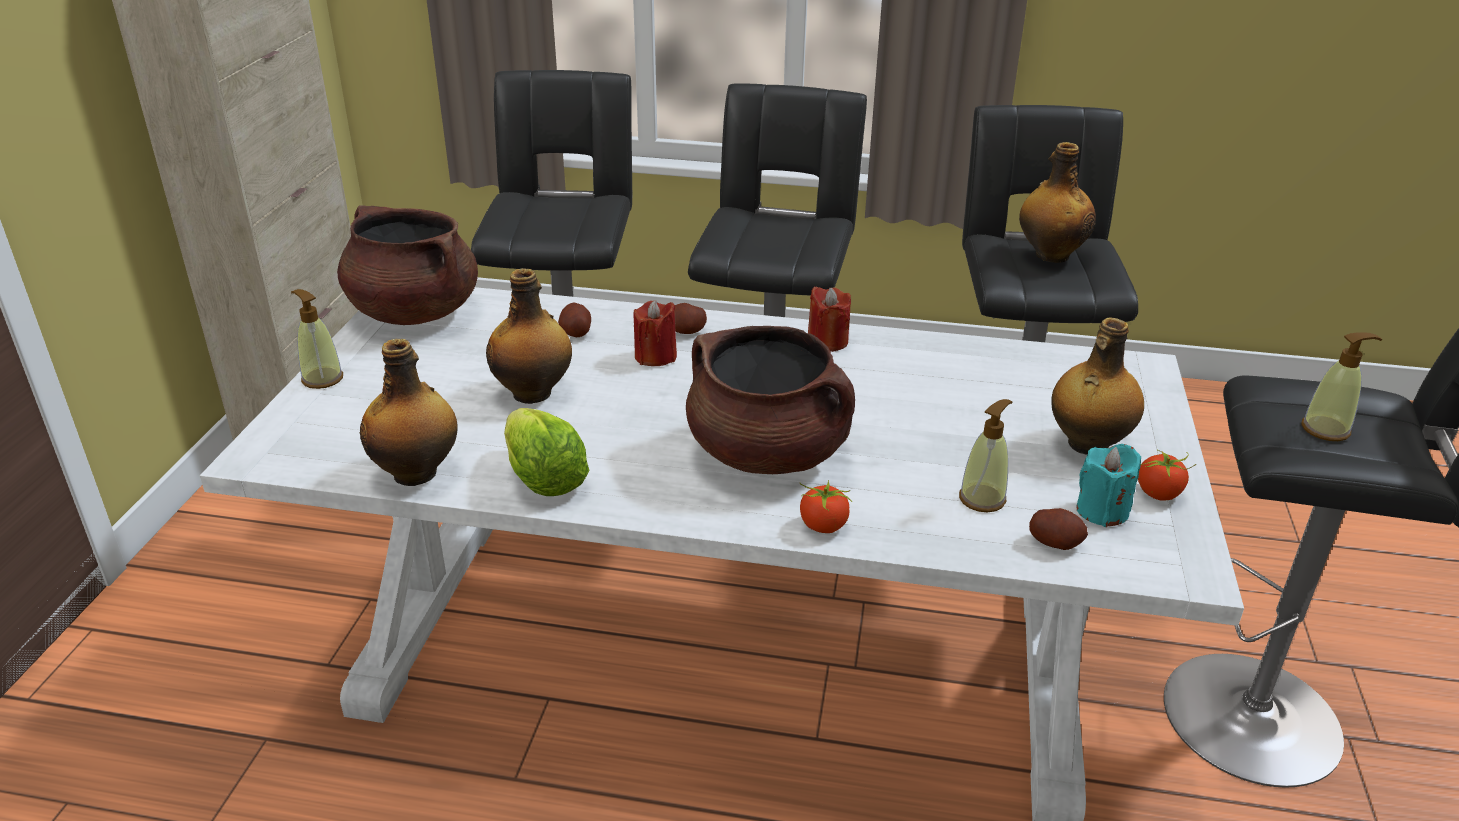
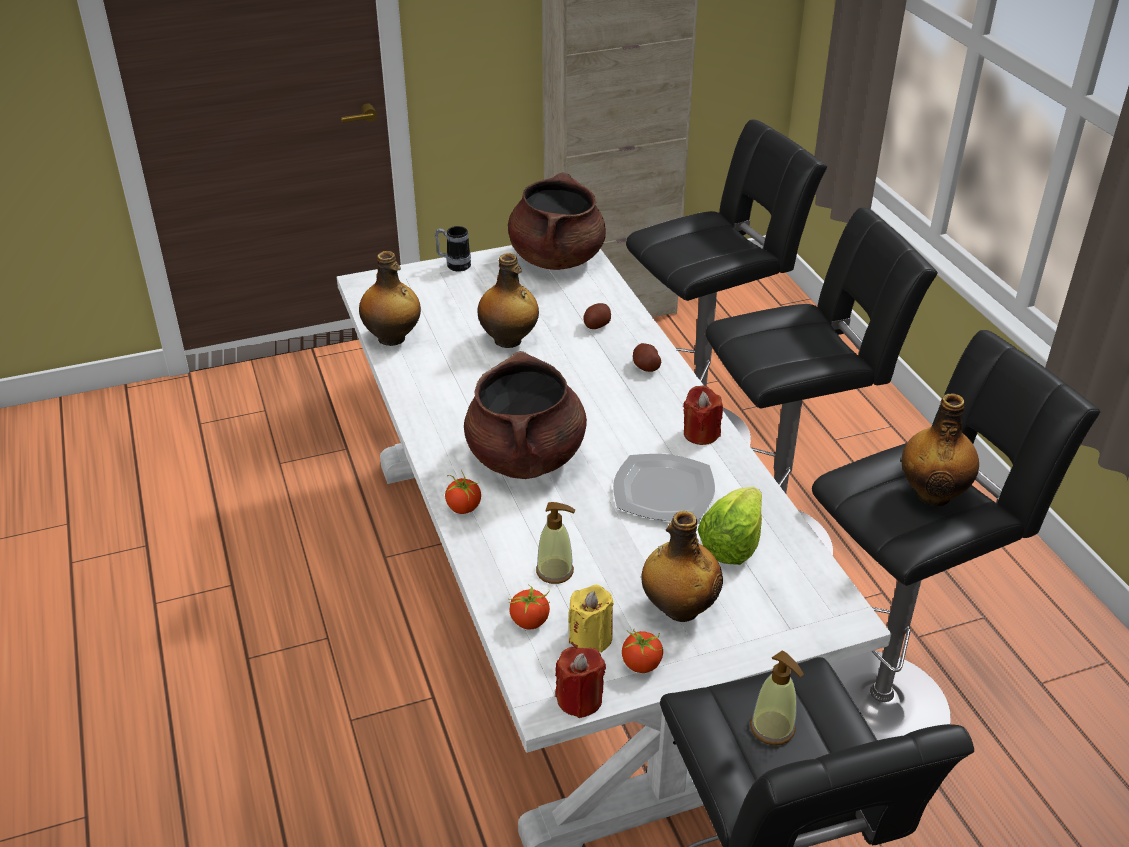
camera: 60 degrees right, 5 degrees up
soap dispenser [291,289,343,389] -> mug [435,226,471,272]
lettuce [504,408,590,496] -> lettuce moved to [698,487,762,565]
red candle [633,300,677,366] -> red candle moved to [555,647,606,718]
potato [1029,508,1088,550] -> tomato [508,584,550,630]
turquoise candle [1077,444,1141,527] -> yellow candle [568,585,614,652]
none -> plate [613,454,715,521]

